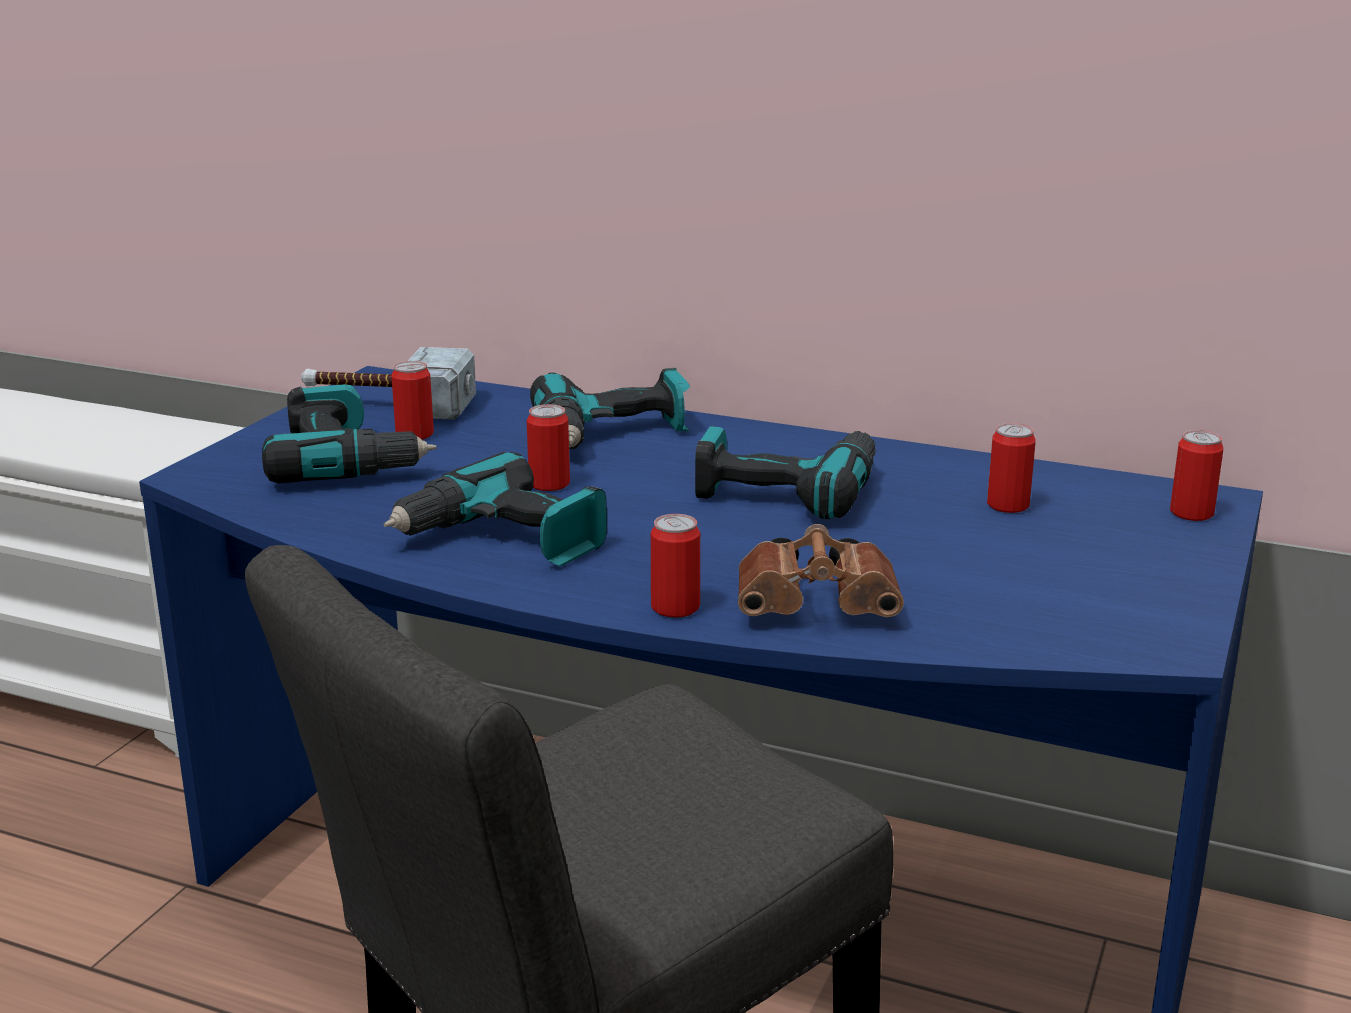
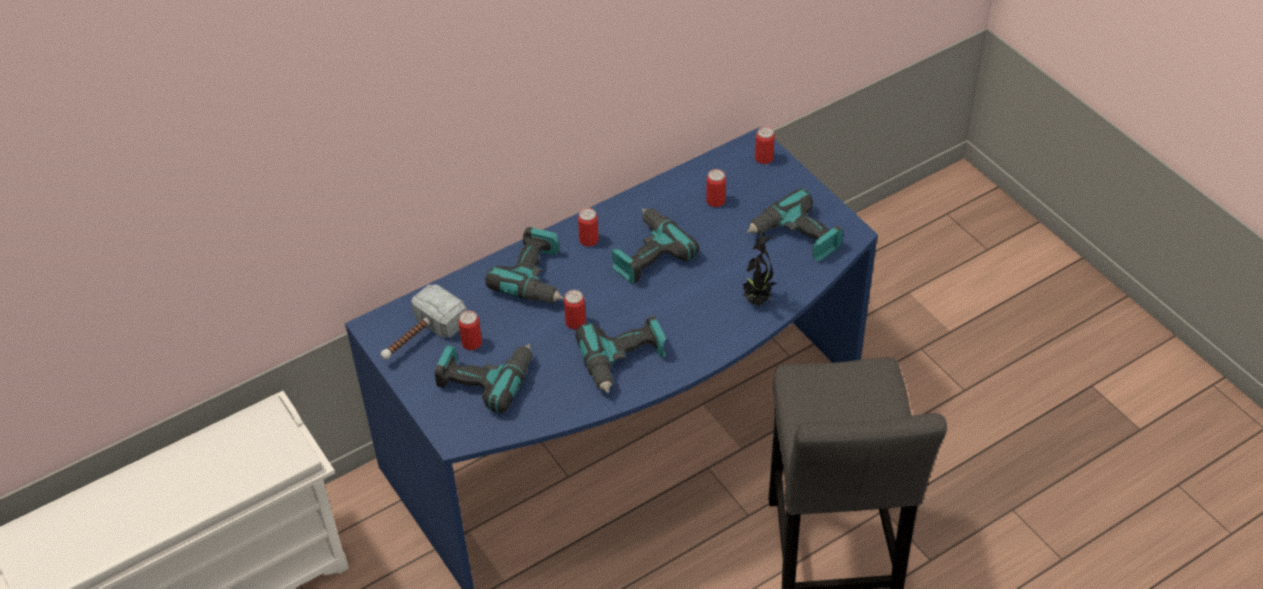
camera: 55 degrees left, 25 degrees up
can [651,514,700,618] -> can moved to [578,208,599,246]
brown binoculars [738,524,904,617] -> potted plant [743,232,777,307]
none -> power drill [746,188,843,261]

